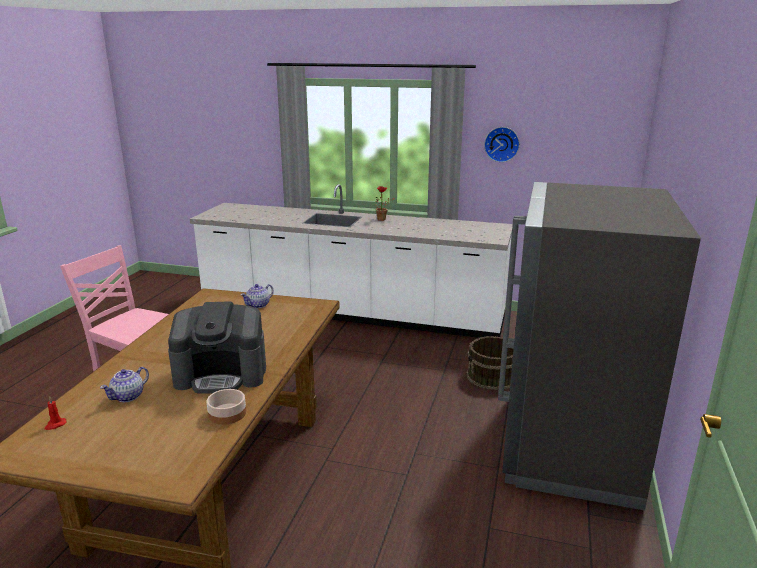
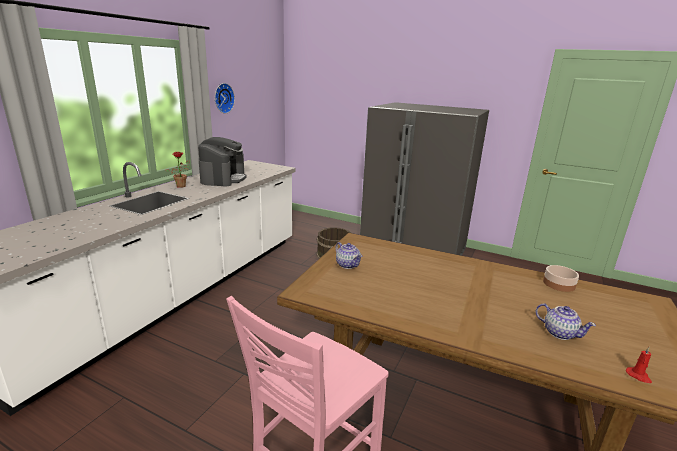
camera: 80 degrees left, 0 degrees up
coffee machine [168,301,266,394] -> coffee machine moved to [198,137,247,187]

